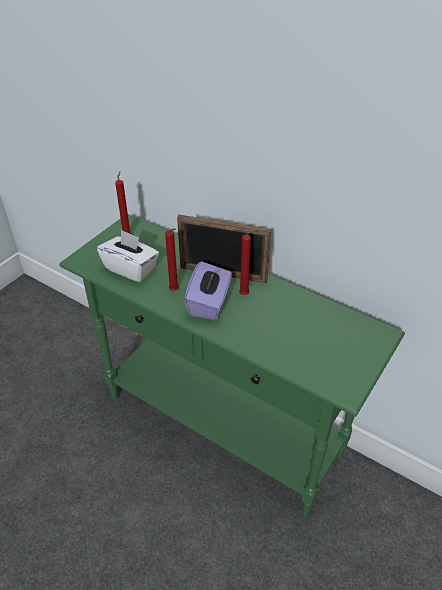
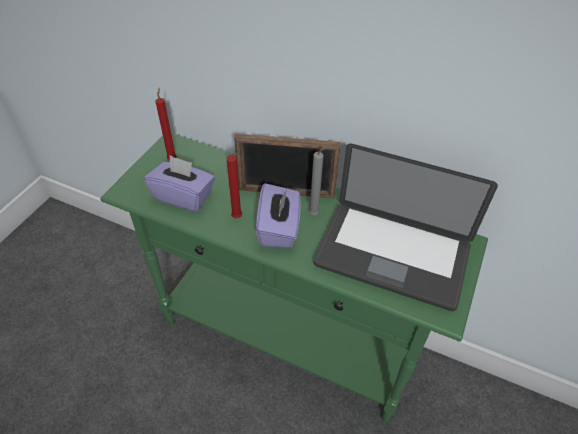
camera: 10 degrees left, 5 degrees up
white tissue box [97,229,159,282] -> purple tissue box [144,156,215,212]
red candle [239,230,256,295] -> grey candle [309,147,329,215]
none -> laptop [314,143,498,311]

